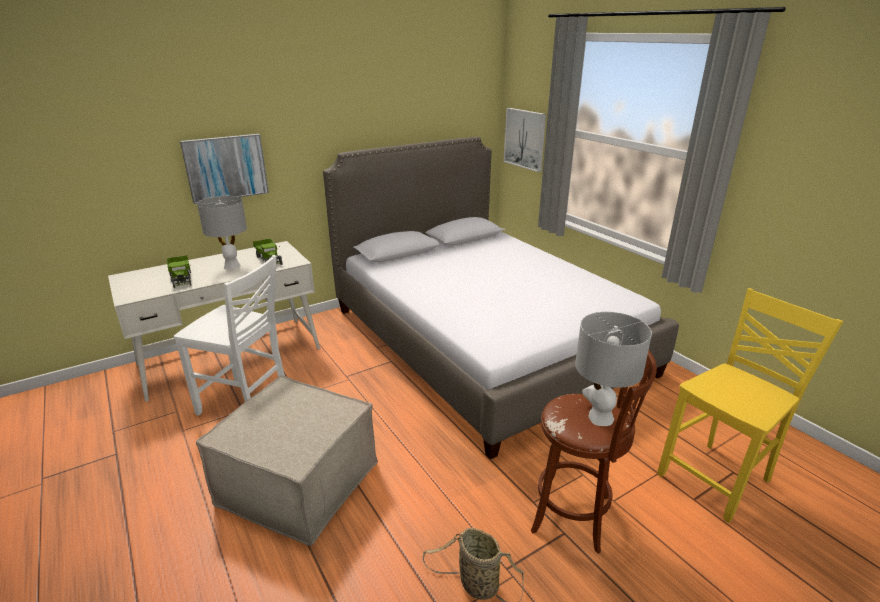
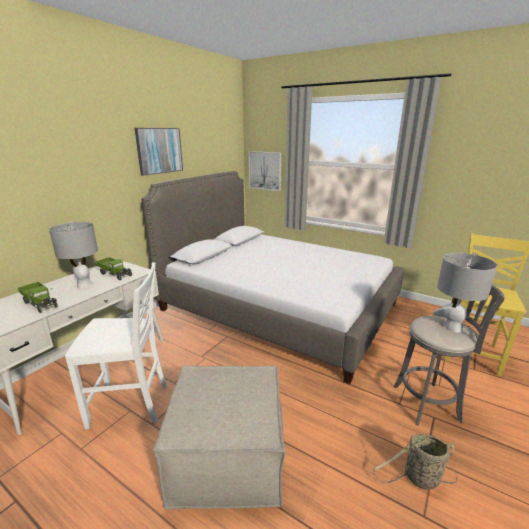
camera: 25 degrees left, 5 degrees down
picture [180,134,269,204] -> picture moved to [134,128,183,176]
brown stool [531,350,657,554] -> grey stool [393,285,505,425]

